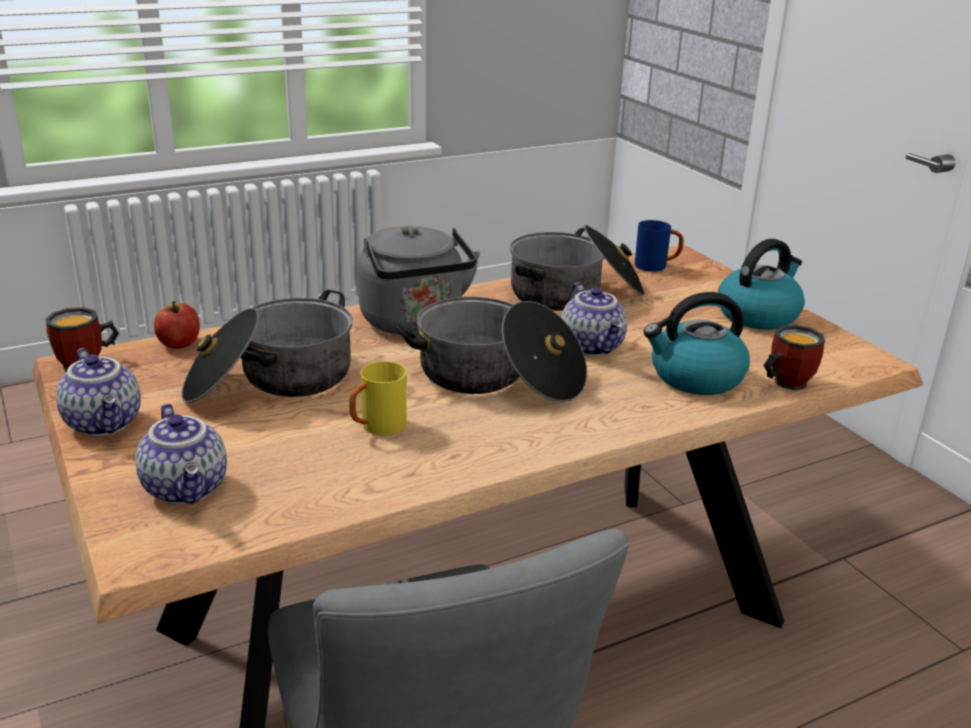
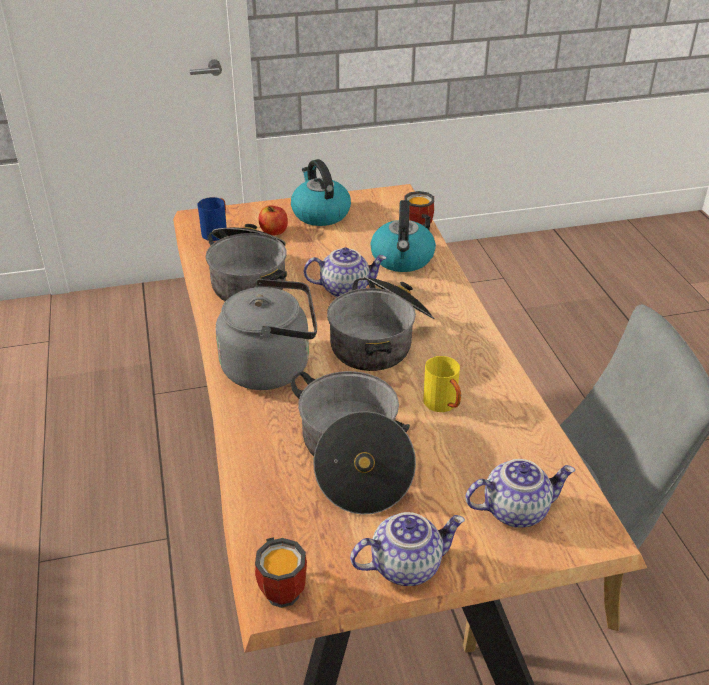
camera: 75 degrees left, 10 degrees up
apple [154,301,200,349] -> apple moved to [258,205,288,235]

